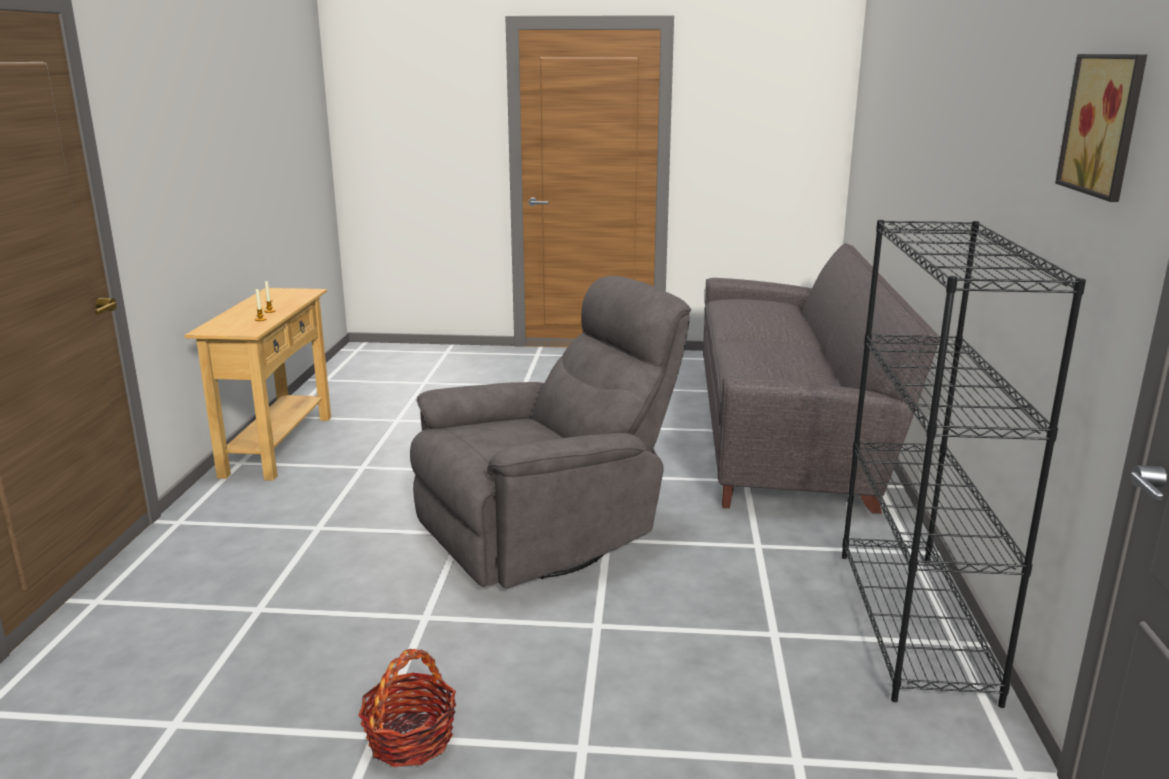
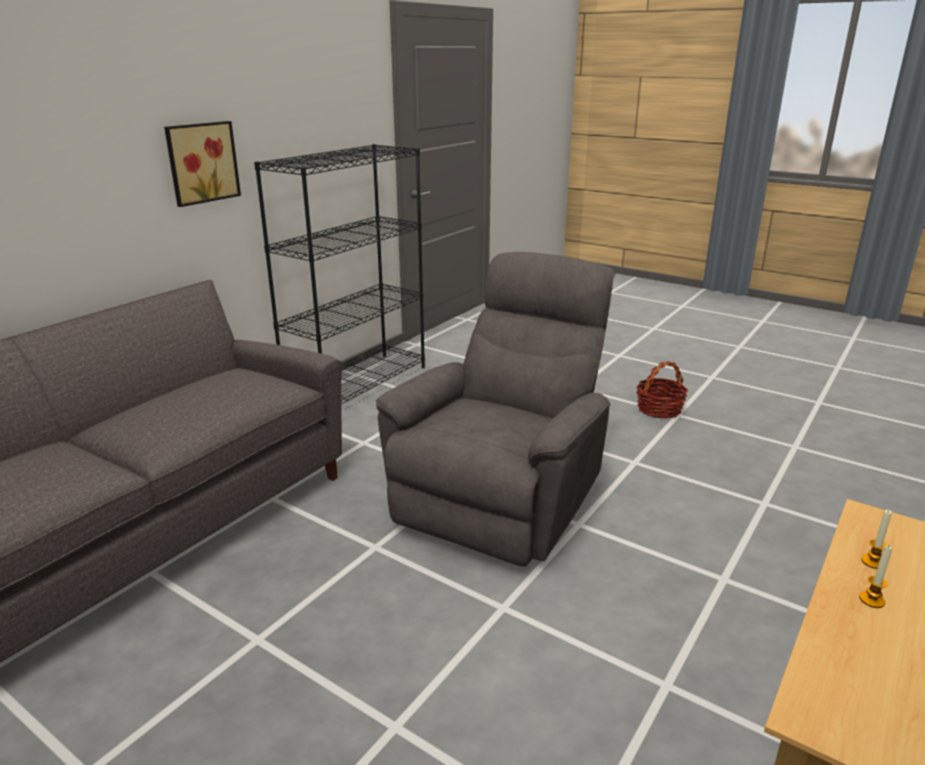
camera: 150 degrees left, 5 degrees up
grey armchair [410,276,691,589] -> grey armchair turned 120 degrees clockwise [376,252,616,567]
picture [1055,54,1147,202] -> picture moved to [164,121,241,207]

